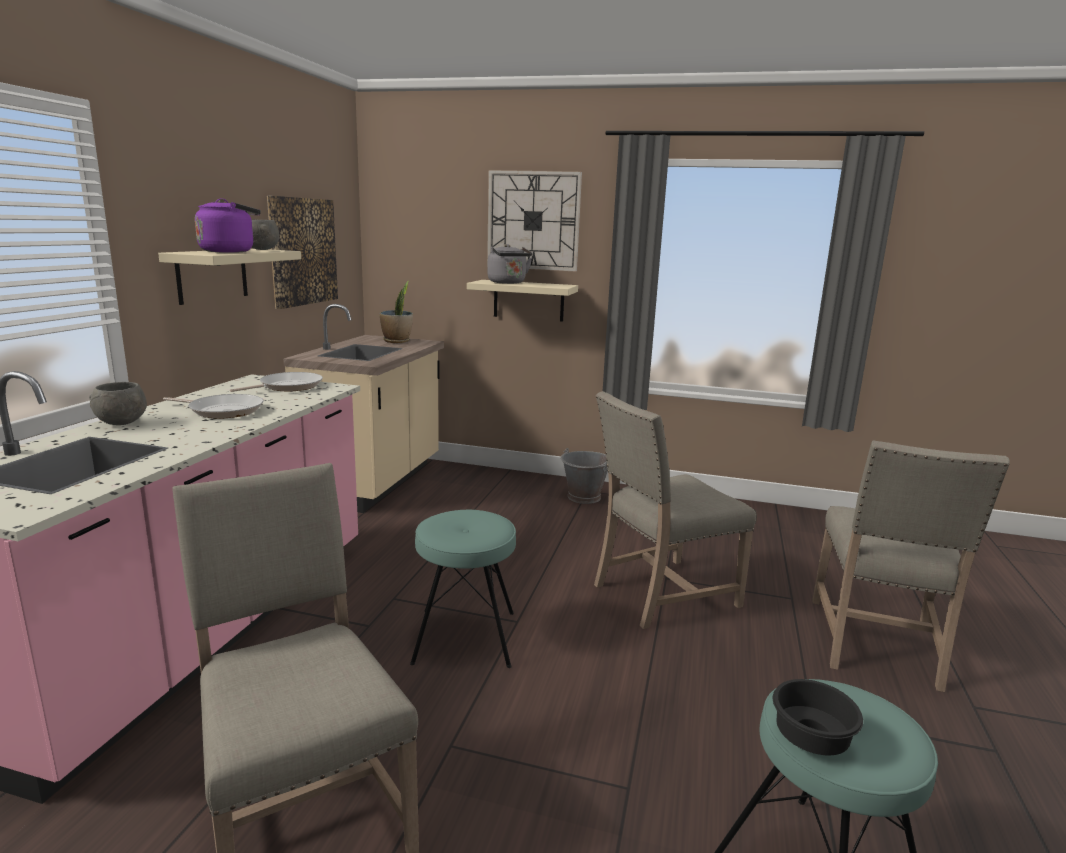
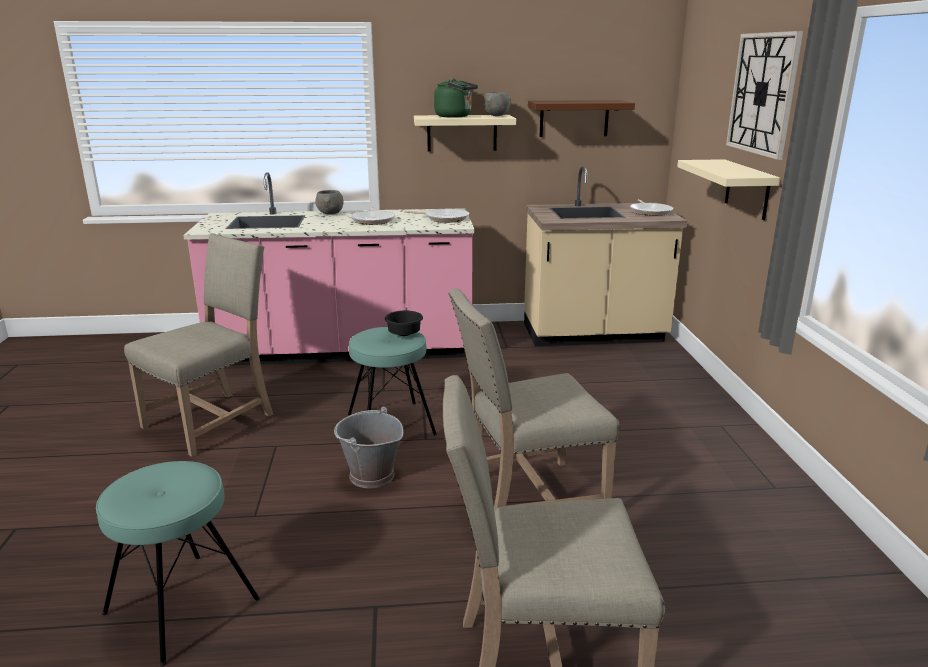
camera: 70 degrees right, 5 degrees up
purple kettle [195,199,261,253] -> green kettle [434,78,478,118]
picture [267,196,338,309] -> brown shelf [528,100,635,137]
potted plant [380,281,413,343] -> frying pan [630,199,673,216]
grey kettle [487,244,532,284] -> none
grey bucket [561,448,608,504] -> grey bucket moved to [334,407,404,488]
beige chair [594,391,757,629] -> beige chair turned 60 degrees counterclockwise [448,288,620,509]
black bowl [773,679,863,755] -> black bowl moved to [385,311,423,336]

